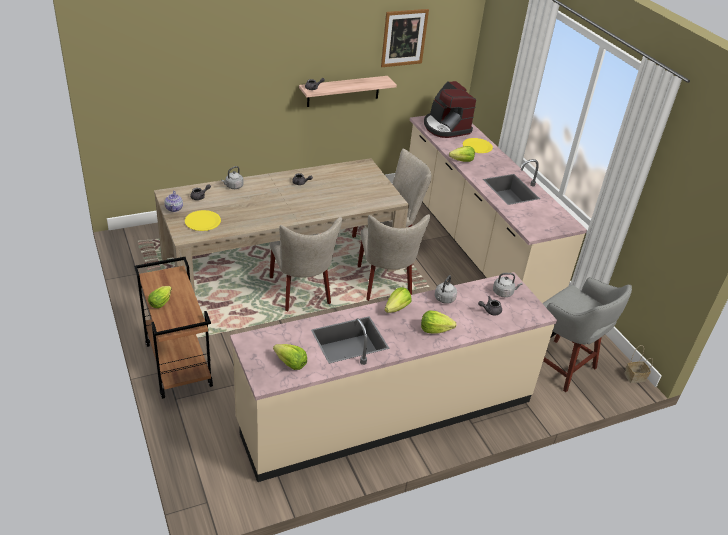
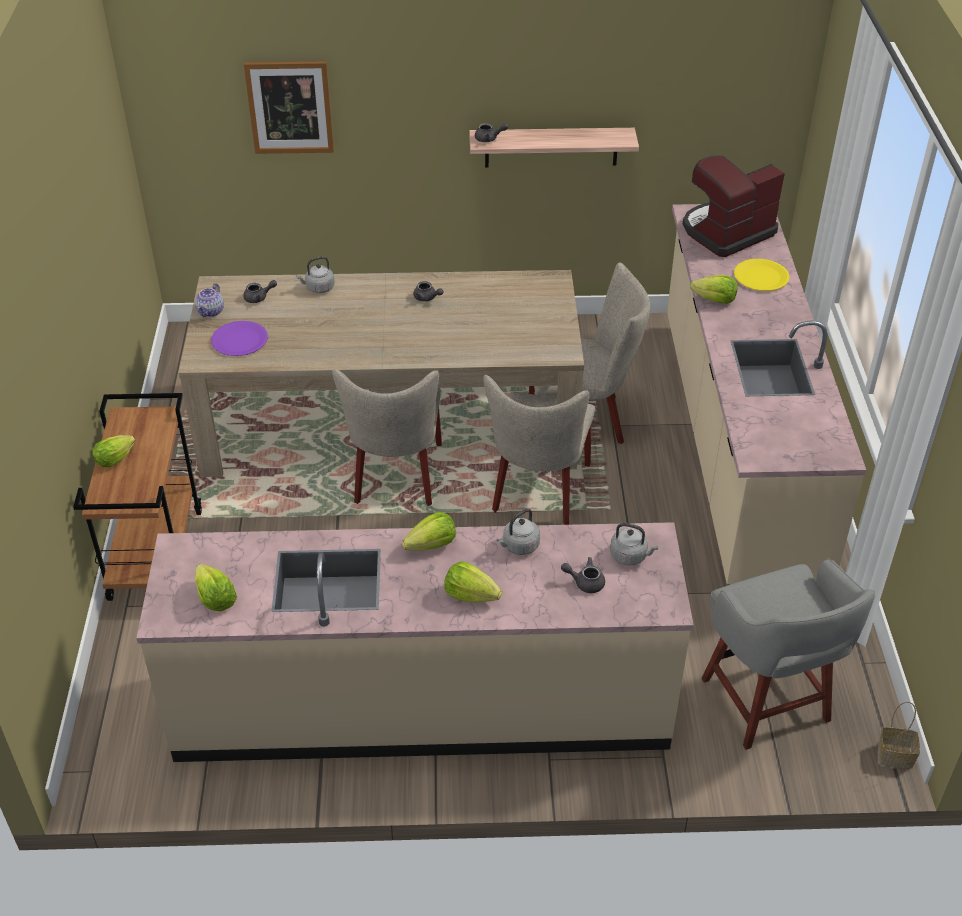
camera: 25 degrees right, 5 degrees up
yellow plate [185,210,221,231] -> purple plate [211,321,268,356]
picture [381,9,429,67] -> picture moved to [244,62,334,154]
coffee machine [424,81,476,138] -> coffee machine turned 60 degrees clockwise [683,155,785,257]

